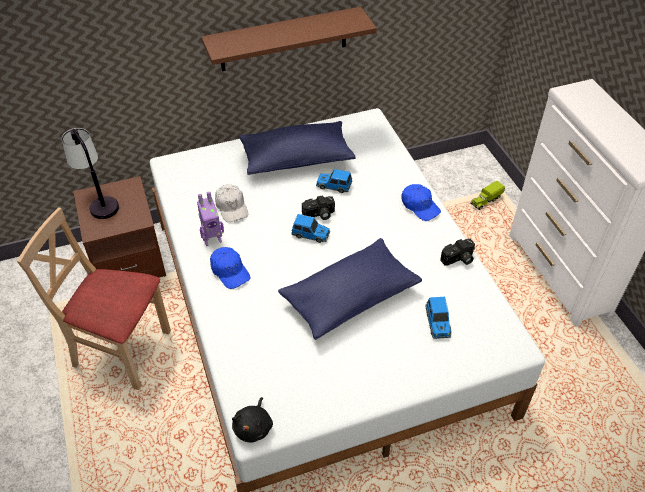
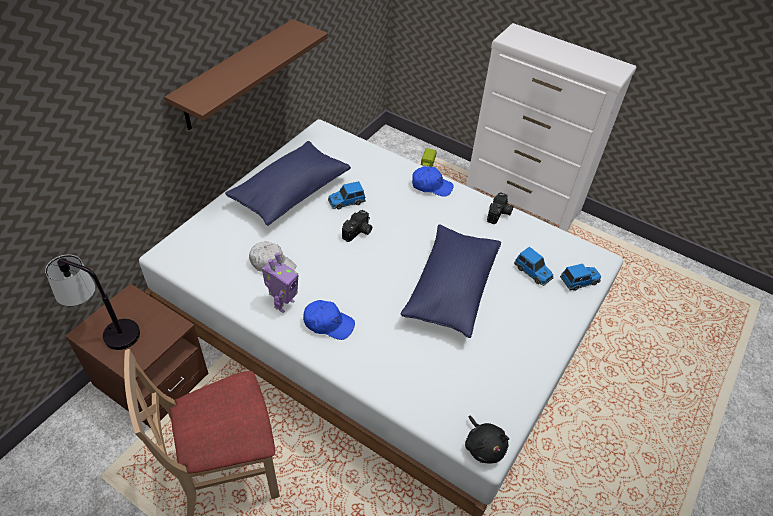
camera: 40 degrees left, 0 degrees up
toy car [291,214,330,243] -> toy car moved to [560,263,601,291]

